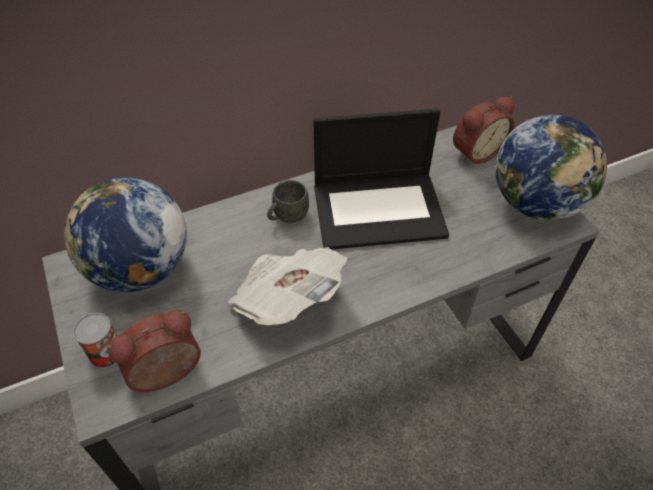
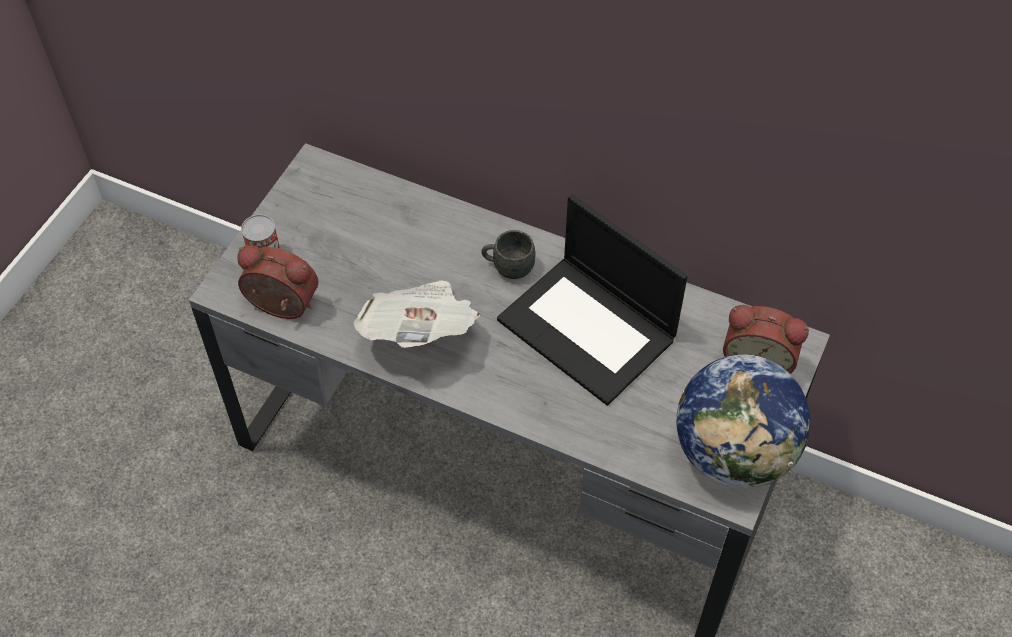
camera: 50 degrees right, 5 degrees up
globe [64,177,187,292] -> none

